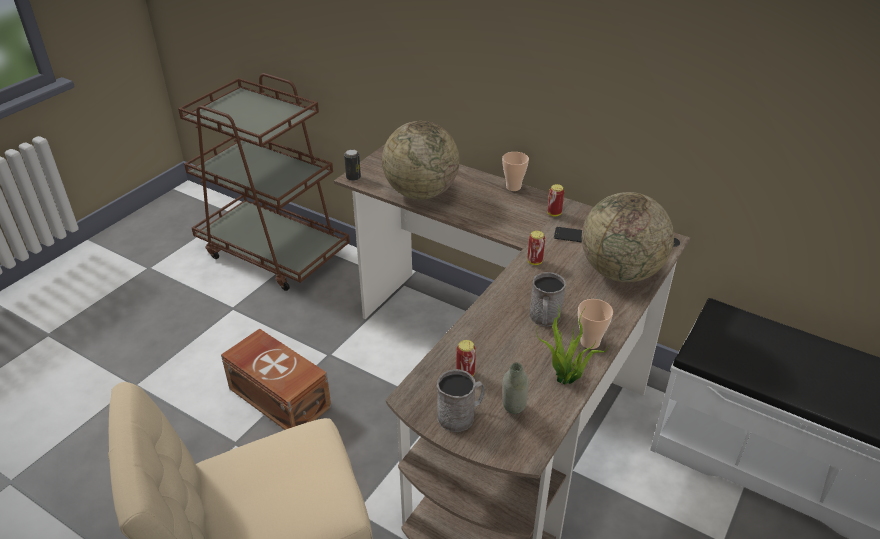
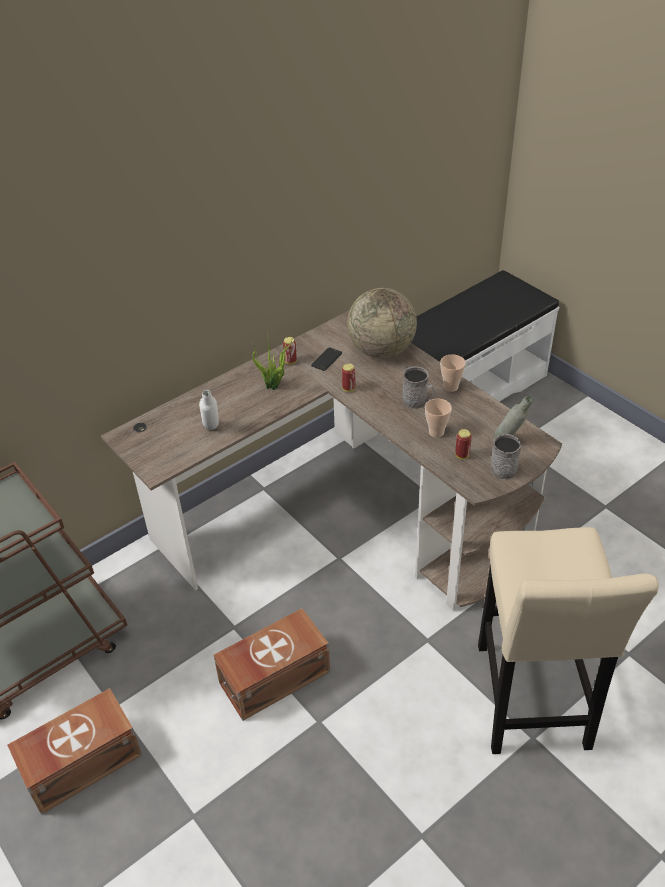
camera: 70 degrees left, 5 degrees up
can [344,149,361,181] -> none
globe [382,121,460,200] -> white bottle [199,390,219,430]
cup [502,152,529,191] -> cup moved to [425,399,452,437]
potted plant [536,306,609,385] -> potted plant moved to [253,334,292,390]
none -> brown storage box [7,688,142,815]

